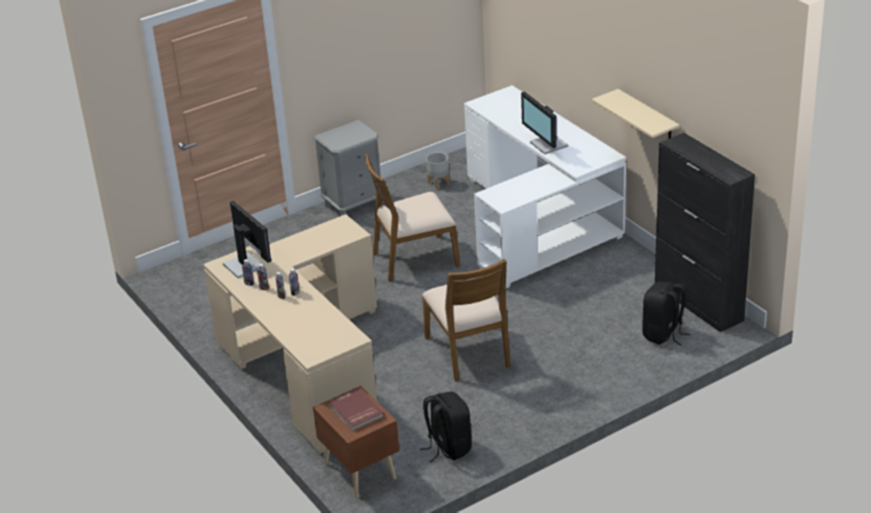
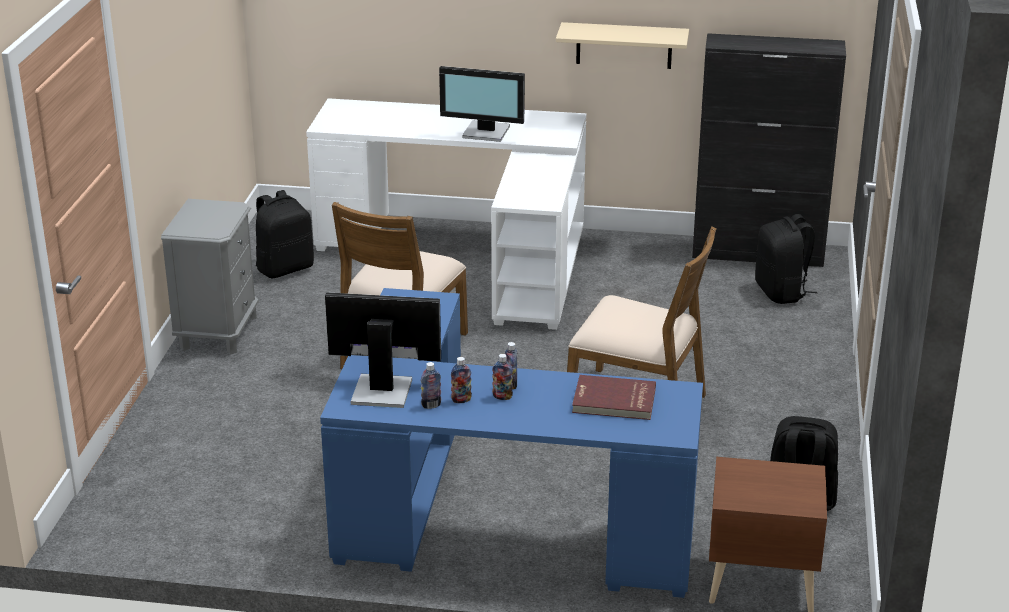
camera: 50 degrees left, 5 degrees down
beige desk [203,214,377,454] -> blue desk [320,288,703,598]
red book [328,388,384,431] -> red book moved to [572,375,656,420]
grey planter [426,152,450,189] -> black backpack [256,190,314,278]

